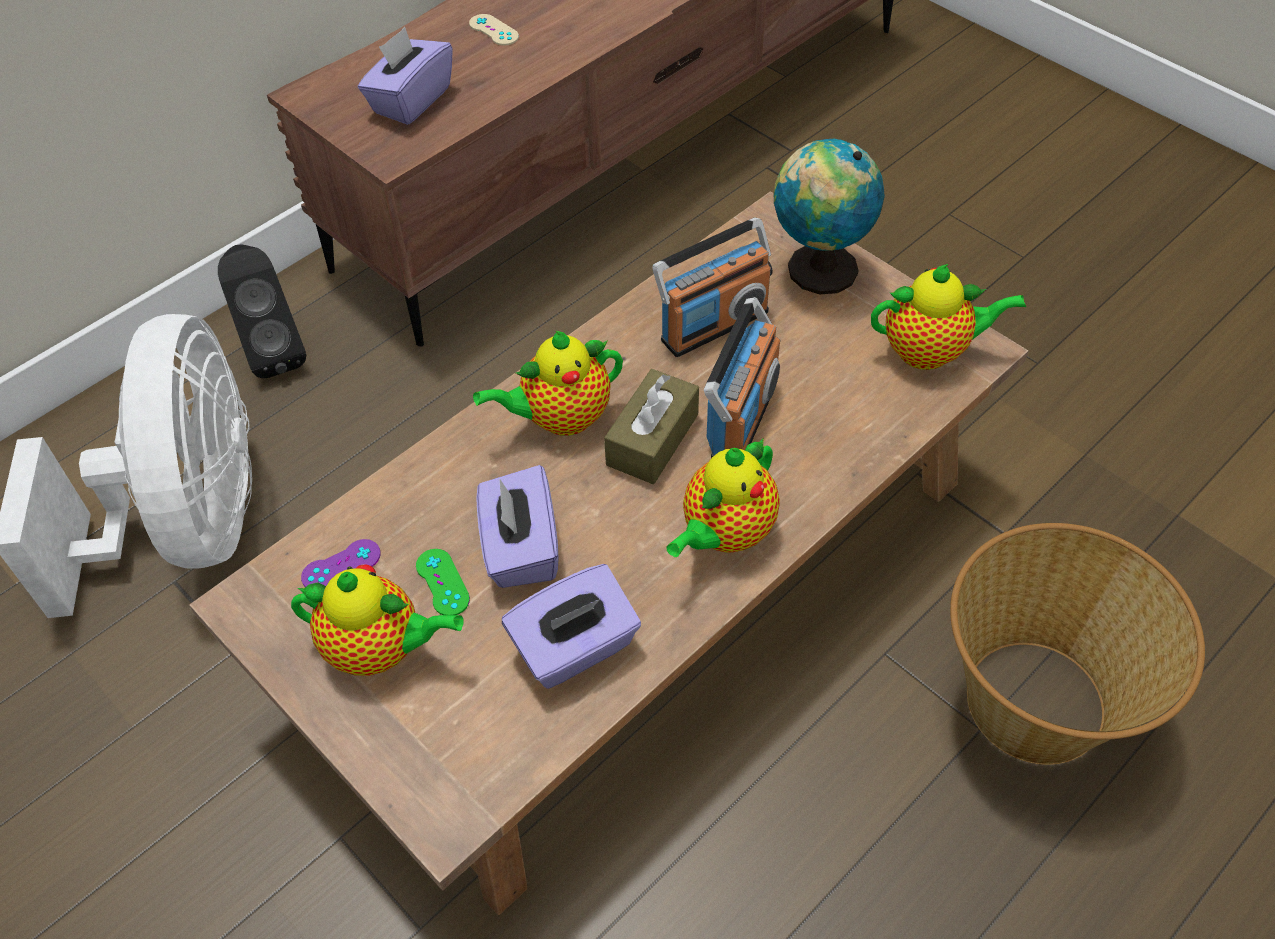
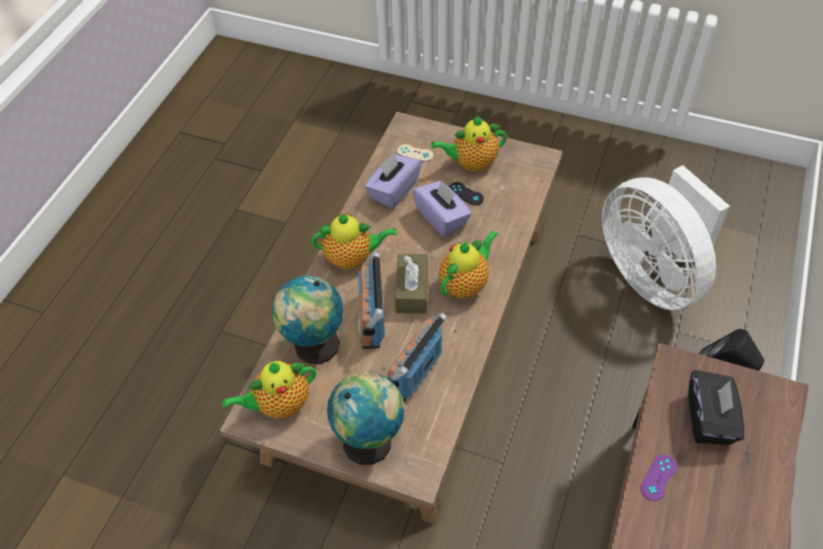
camera: 155 degrees right, 0 degrees up
purple game controller [301,539,381,587] -> purple game controller moved to [641,455,677,501]
purple tissue box [358,27,453,125] -> black tissue box [688,370,744,445]
green game controller [416,549,470,615] -> black game controller [449,182,484,205]
beige game controller [469,14,519,46] -> beige game controller moved to [397,144,433,162]
teapot [666,438,780,557] -> teapot turned 75 degrees clockwise [311,213,397,269]
basket [950,523,1205,765] -> none
none -> globe [272,276,343,364]

